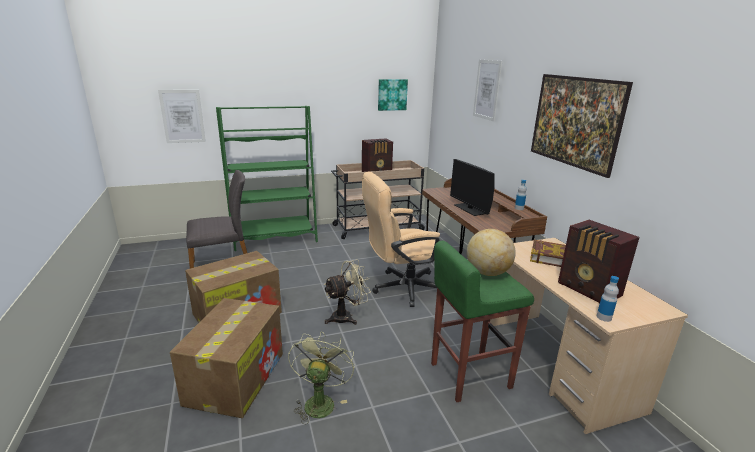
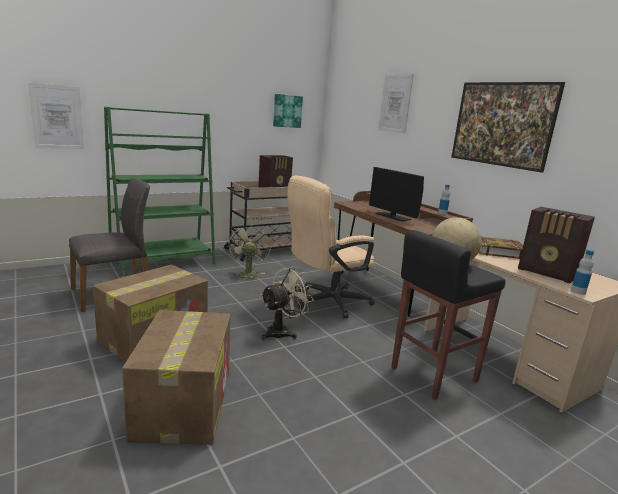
camera: 15 degrees left, 5 degrees down
green fan [288,331,355,425] -> green fan moved to [229,224,271,281]
green stool [431,241,534,402] -> black stool [391,230,506,400]

